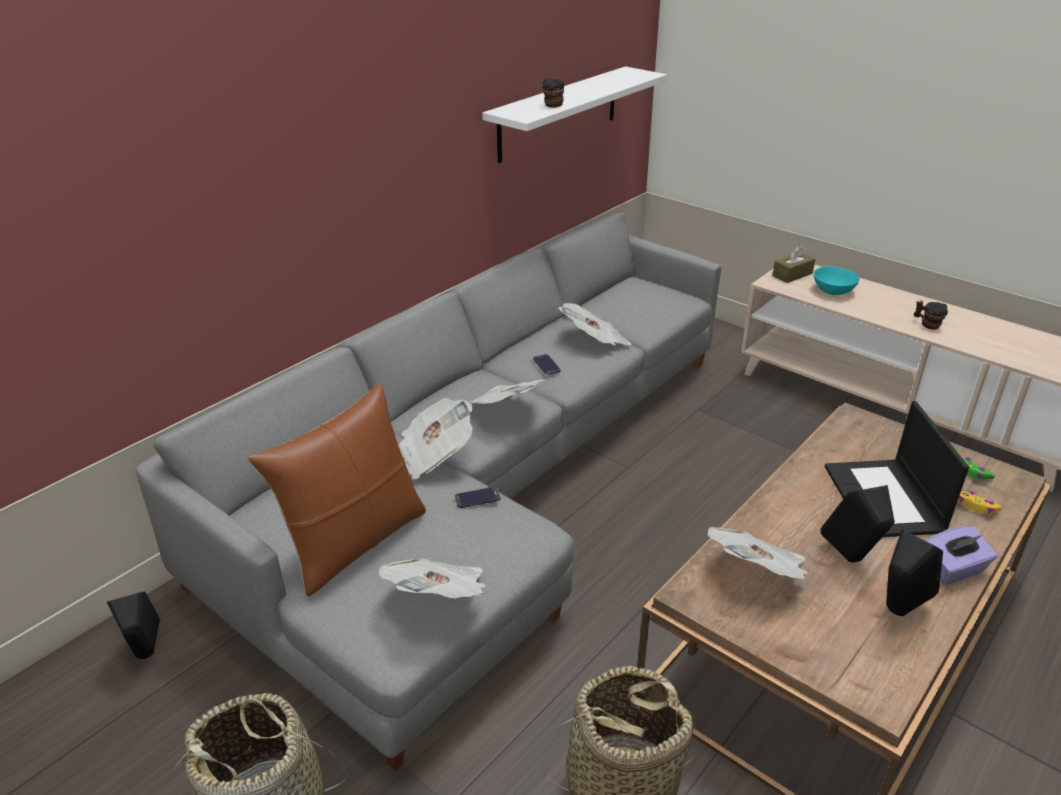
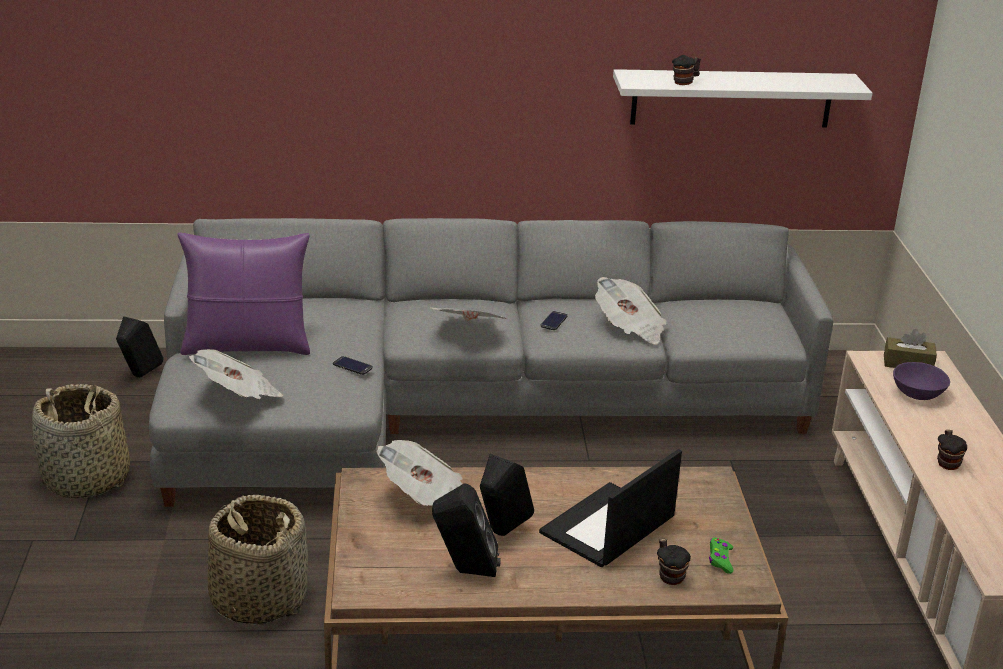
camera: 45 degrees right, 5 degrees down
brown pillow [248,383,426,597] -> purple pillow [177,232,310,355]
newspaper [398,398,473,479] -> none
turquoise bowl [813,266,860,295] -> purple bowl [893,362,950,400]
purple tissue box [925,526,998,585] -> none
yellow game controller [958,491,1002,514] -> mug [657,539,691,585]

